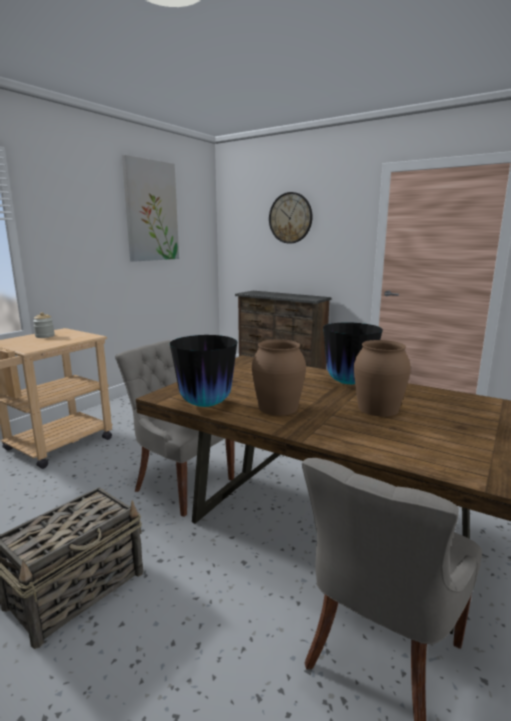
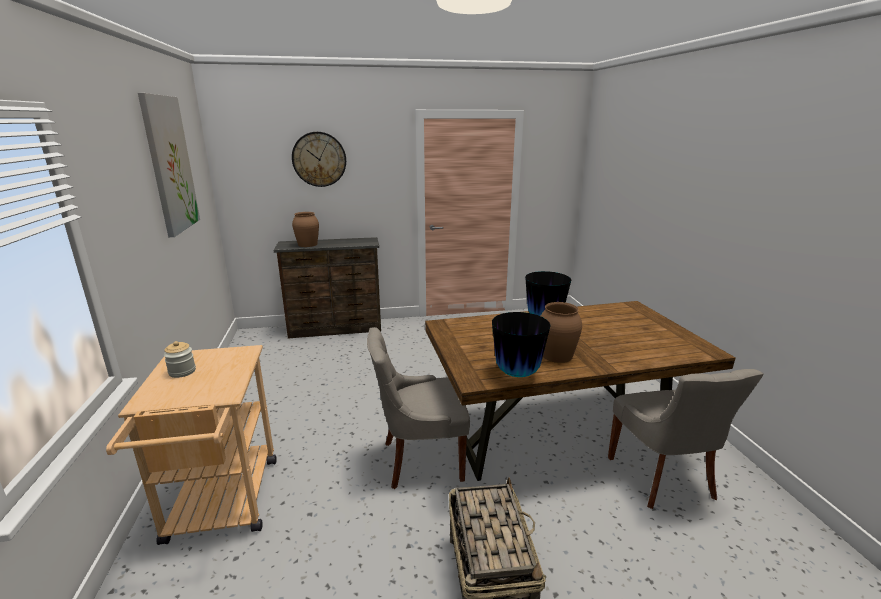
camera: 45 degrees left, 5 degrees up
brown vase [354,340,411,417] -> brown vase moved to [292,212,319,247]

